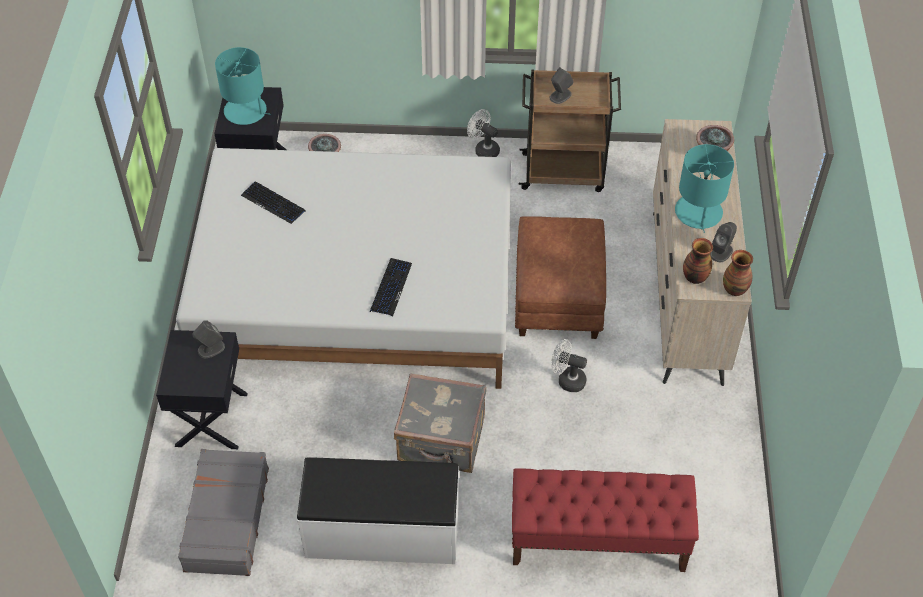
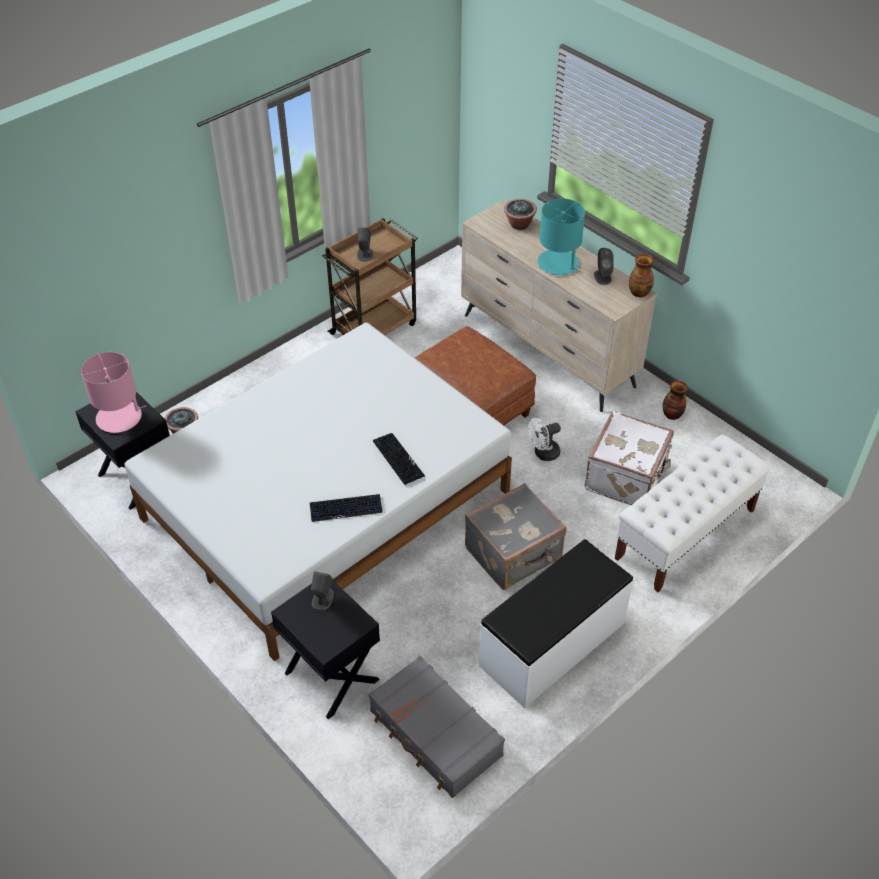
camera: 45 degrees left, 5 degrees down
turquoise table lamp [215,47,270,125] -> pink table lamp [81,352,146,433]
keyboard [241,181,306,224] -> keyboard moved to [310,494,383,522]
white fan [467,109,500,157] -> none
red bench [512,468,699,572] -> white bench [615,434,771,592]
vase [683,238,713,284] -> vase moved to [663,381,688,420]
none -> white suitcase [585,411,674,505]

